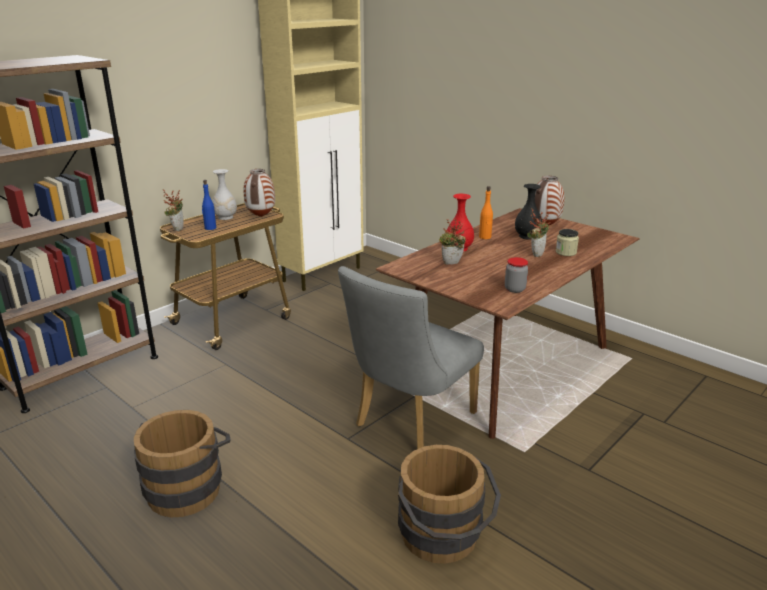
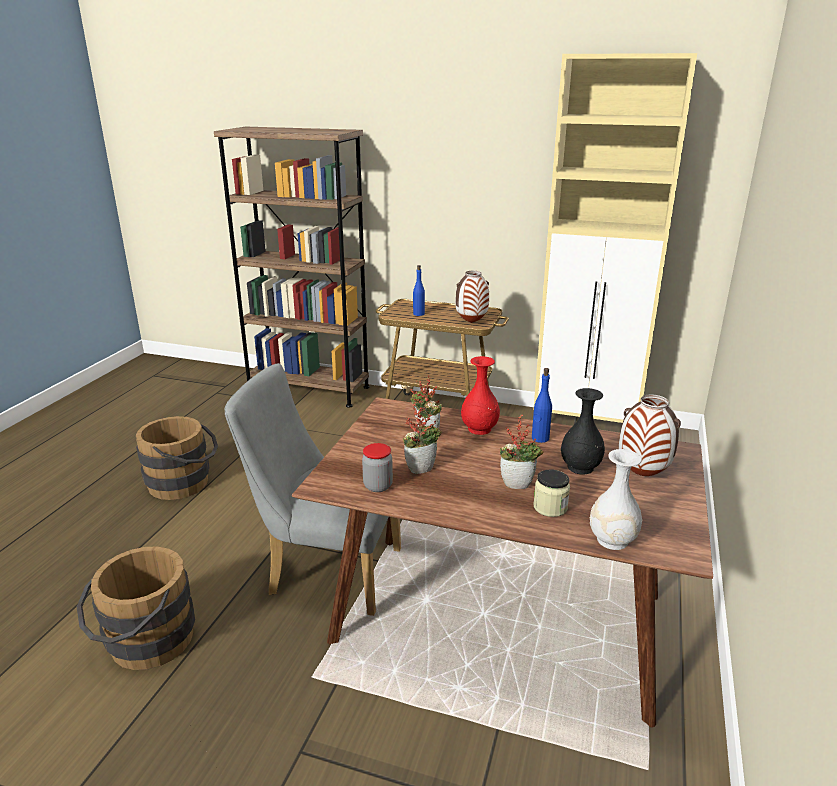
camera: 65 degrees right, 0 degrees up
potted plant [163,189,184,231] -> potted plant moved to [403,402,442,474]
white vase [212,169,237,220] -> white vase moved to [590,449,642,550]
orange bottle [479,186,493,239] -> blue bottle [532,368,552,443]

